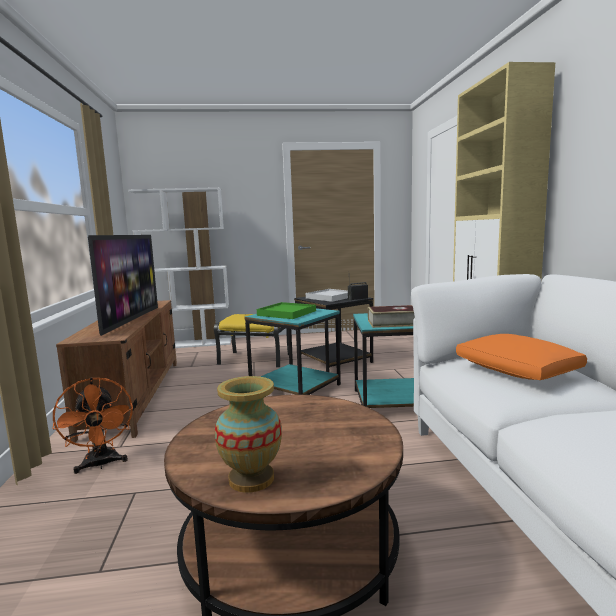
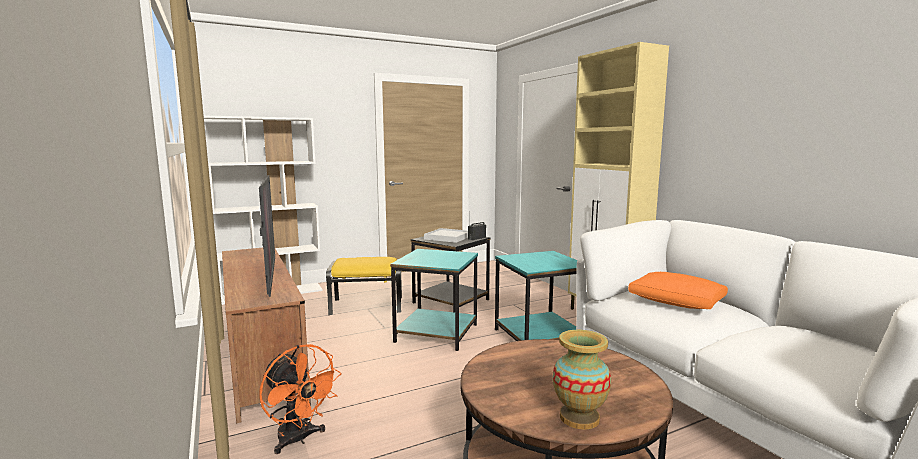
camera: 20 degrees left, 0 degrees up
green tray [257,302,316,319] -> none
book [368,305,415,328] -> none

